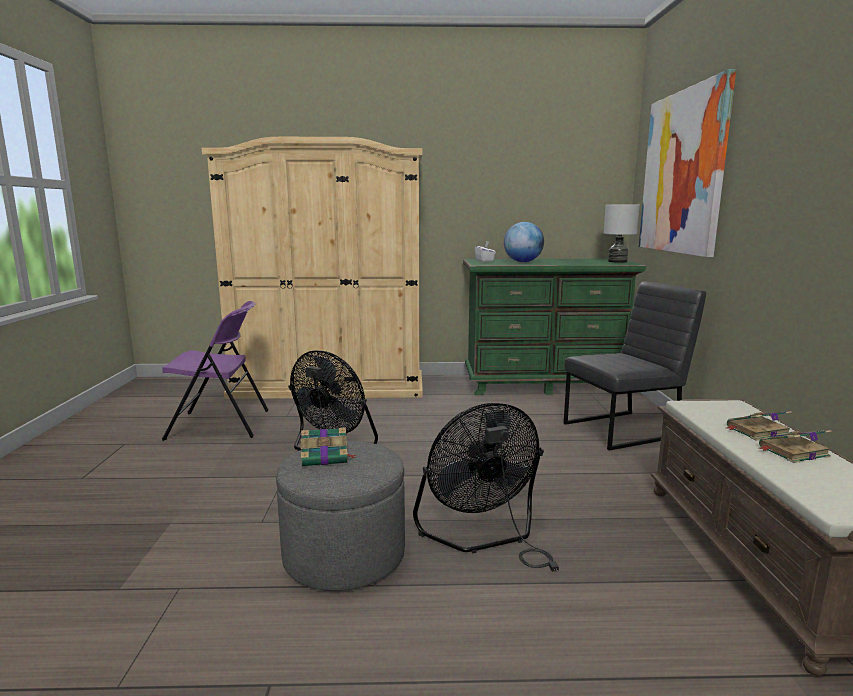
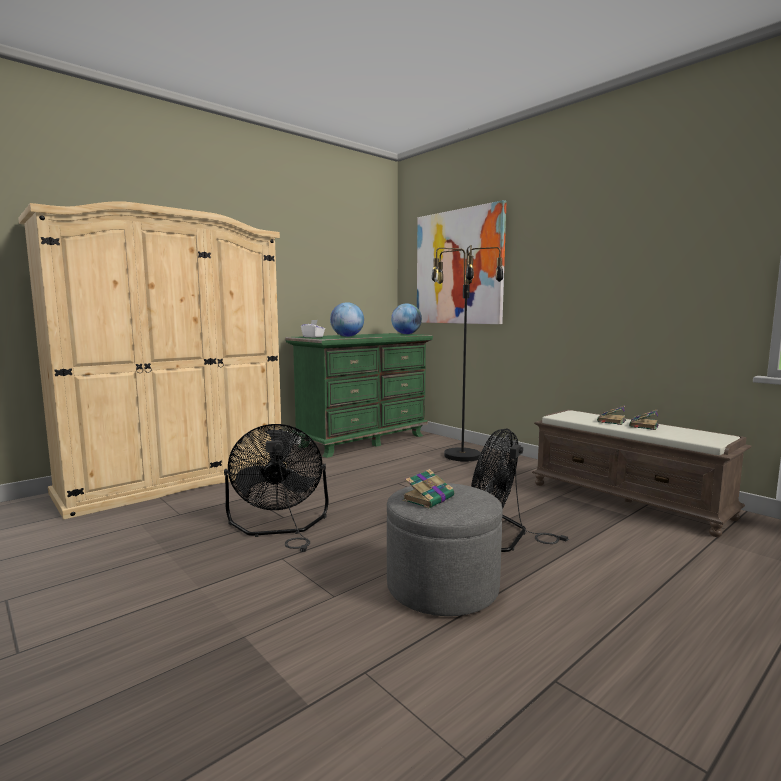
camera: 40 degrees left, 5 degrees down
purple chair [162,301,269,441] -> none
grey chair [564,281,706,451] -> floor lamp [432,245,503,462]
grey table lamp [604,205,640,263] -> globe [391,303,422,334]

